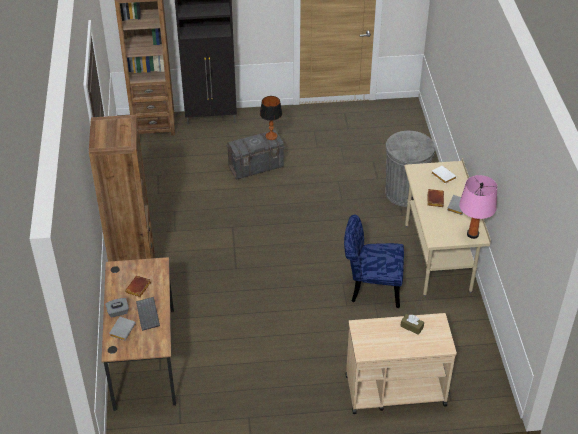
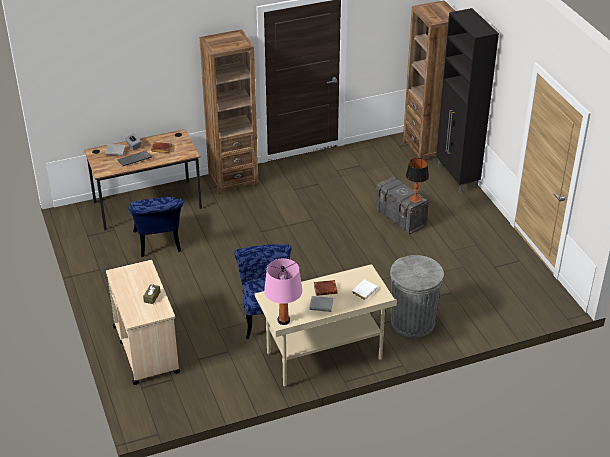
camera: 75 degrees right, 5 degrees down
none -> blue chair [129,197,183,257]

